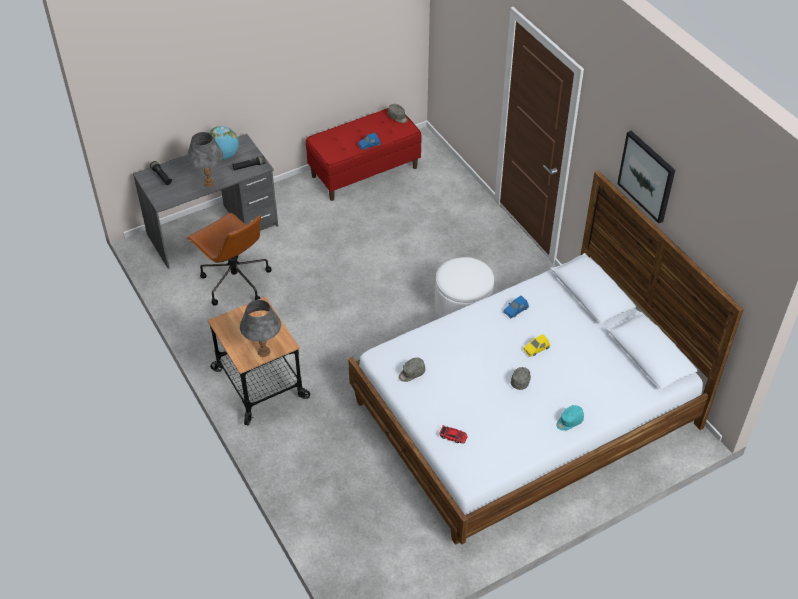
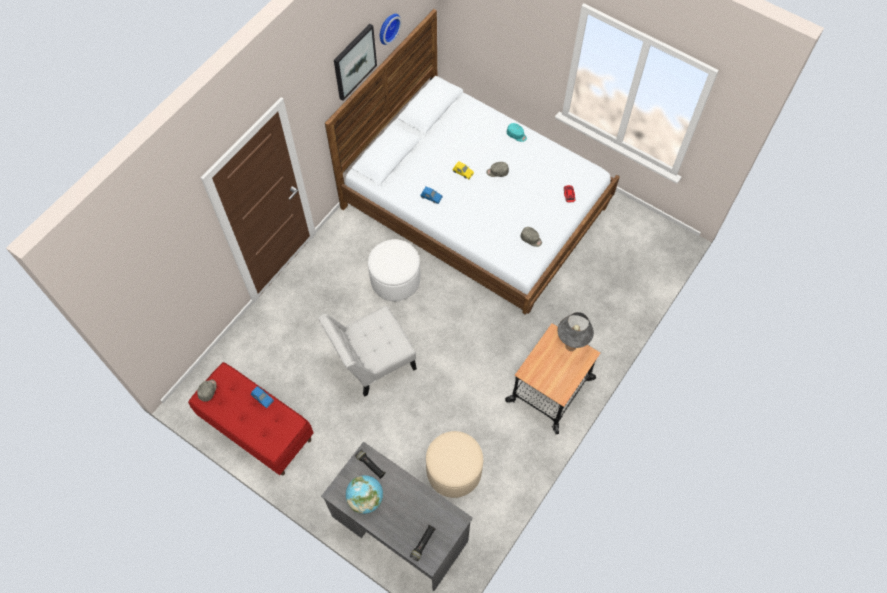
camera: 115 degrees left, 15 degrees up
grey table lamp [187,132,223,187] -> none
brown office chair [187,213,272,306] -> beige ottoman [426,431,483,498]
none -> white chair [318,306,417,397]
none -> wall clock [380,14,402,45]

